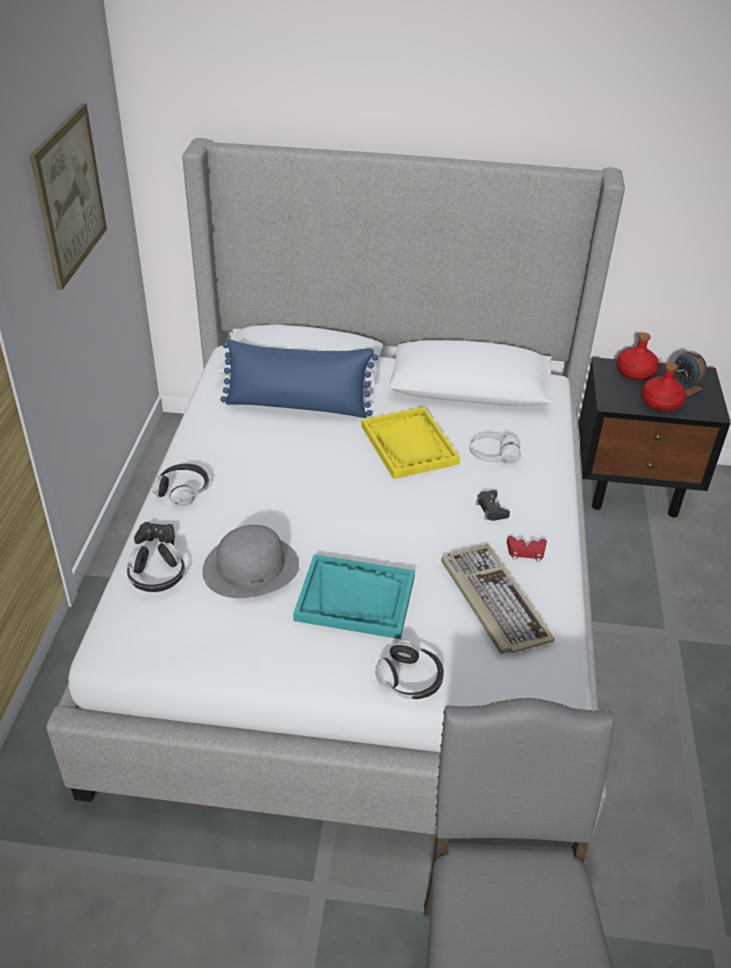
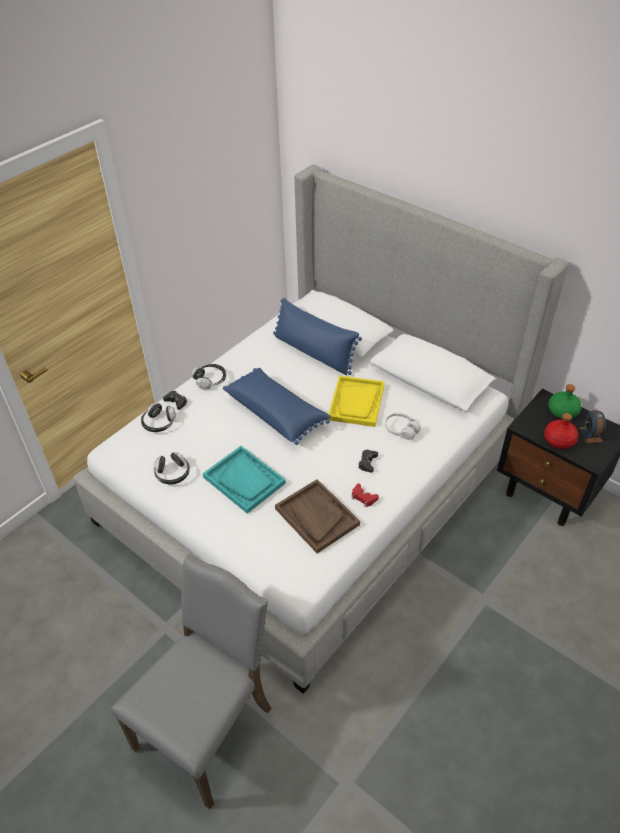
camera: 35 degrees right, 5 degrees up
picture [30,103,107,290] -> none
grey hat [202,525,299,598] -> none
headphones [375,640,444,699] -> headphones moved to [154,452,190,485]
keyboard [441,544,555,654] -> brown tray [275,479,360,554]
red bottle [617,332,659,380] -> green bottle [548,384,582,419]
none -> blue pillow [223,368,331,445]

